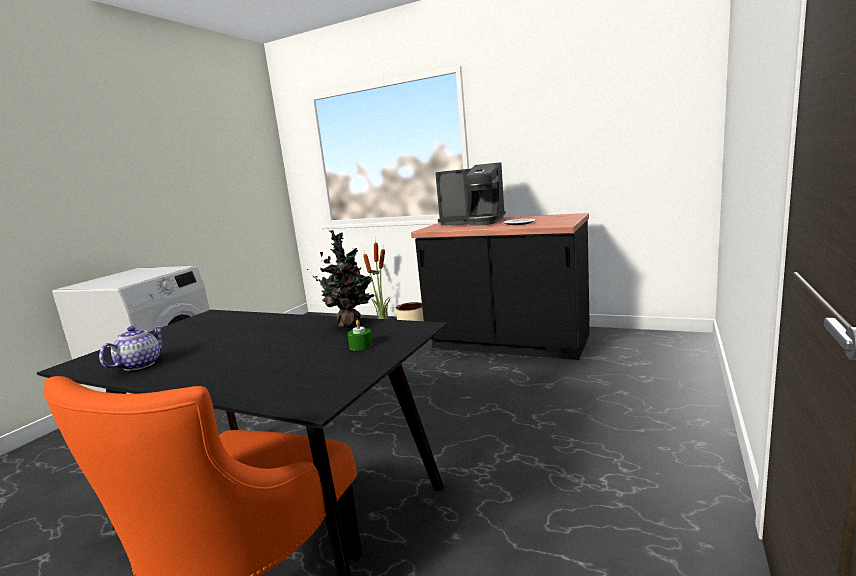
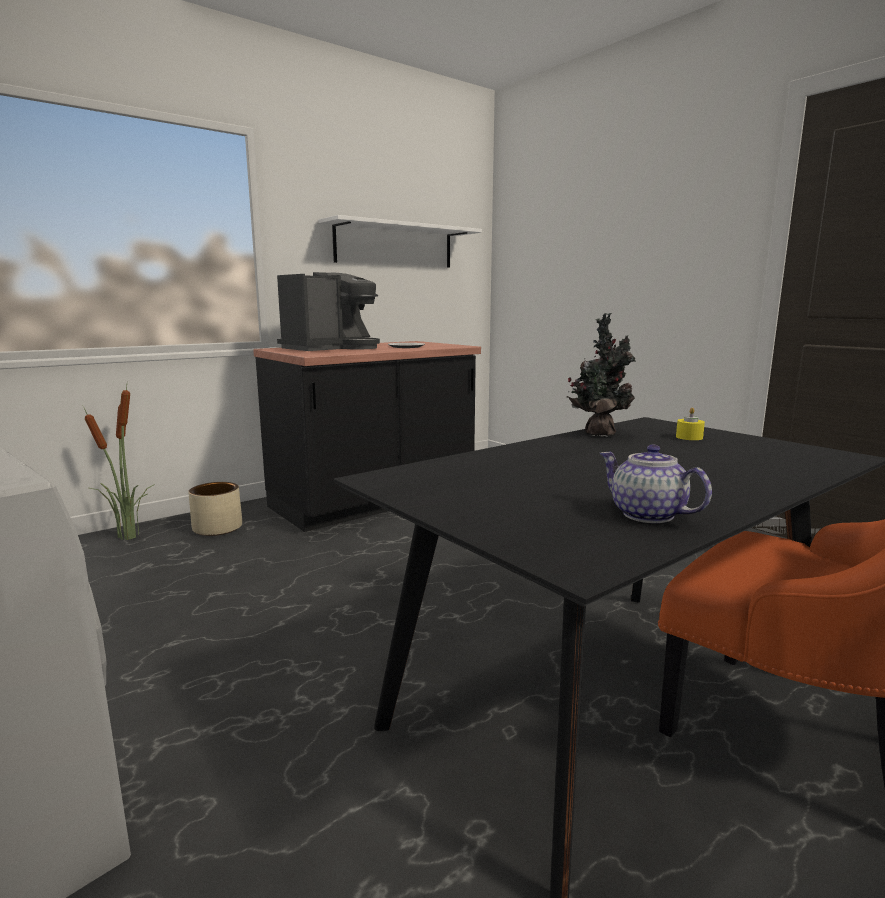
camera: 65 degrees left, 0 degrees up
green candle [348,320,372,351] -> yellow candle [676,407,705,440]
none -> white shelf [318,215,482,268]

